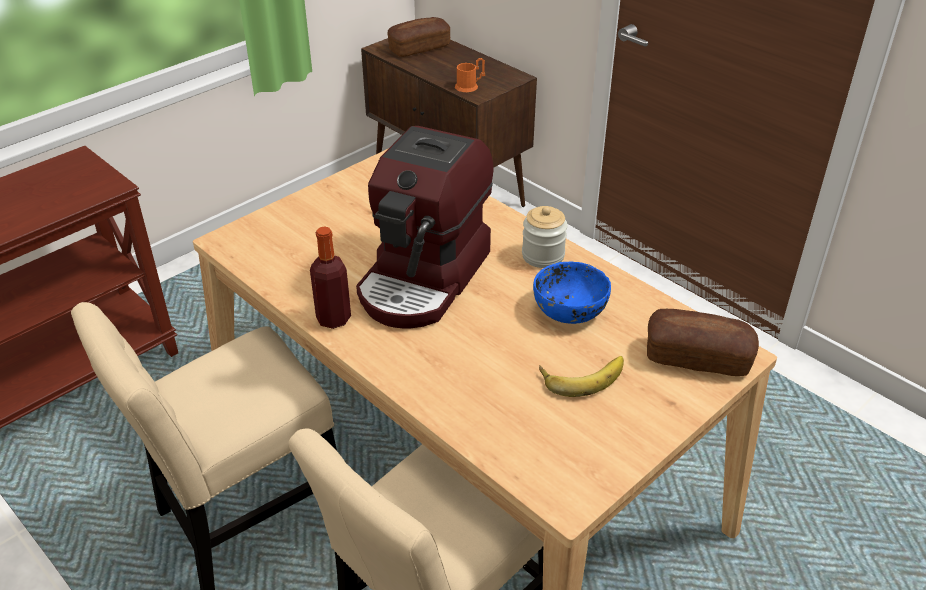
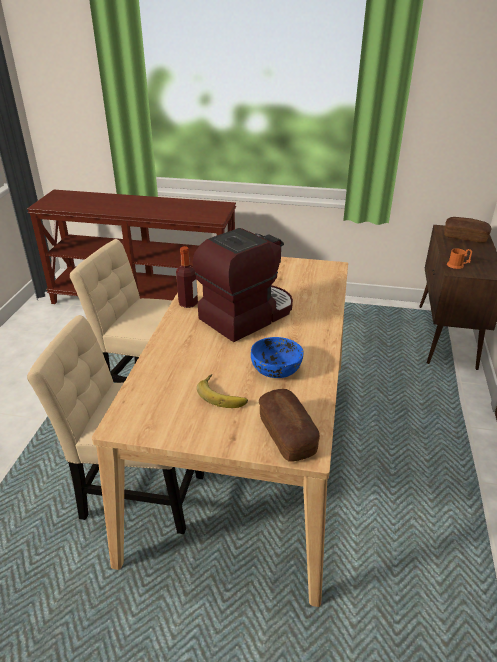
camera: 55 degrees right, 5 degrees down
coffee machine [356,126,493,329] -> coffee machine turned 150 degrees clockwise [193,228,293,342]
jar [522,206,568,268] -> none

